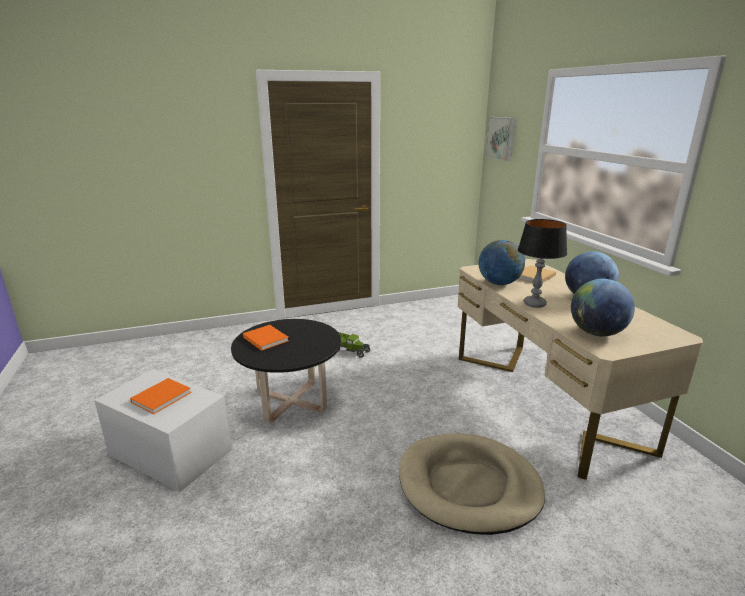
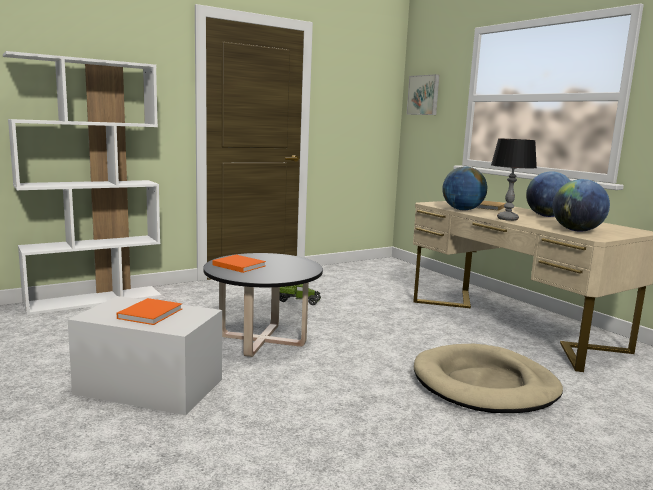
camera: 15 degrees left, 10 degrees down
none -> white bookcase [3,51,162,315]

